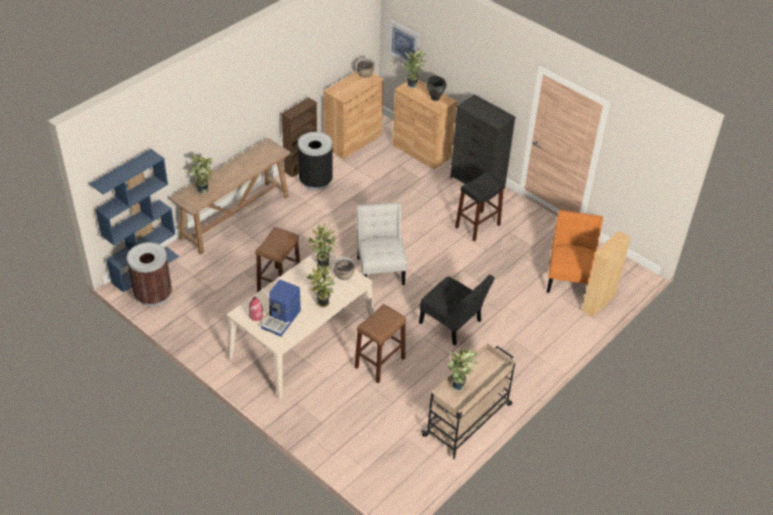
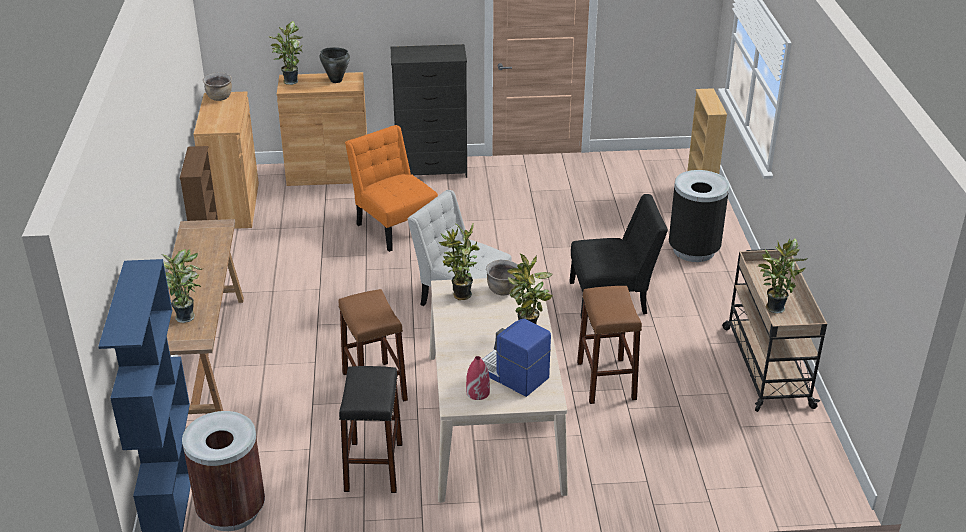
camera: 45 degrees left, 10 degrees down
coffee machine [261,280,301,337] -> coffee machine turned 150 degrees clockwise [482,318,551,397]
black trash can [298,132,333,190] -> black trash can moved to [669,170,730,262]
picture [387,19,420,66] -> none
black stool [455,172,505,241] -> black stool moved to [339,366,403,493]
orange chair [547,210,603,293] -> orange chair moved to [345,125,438,252]

